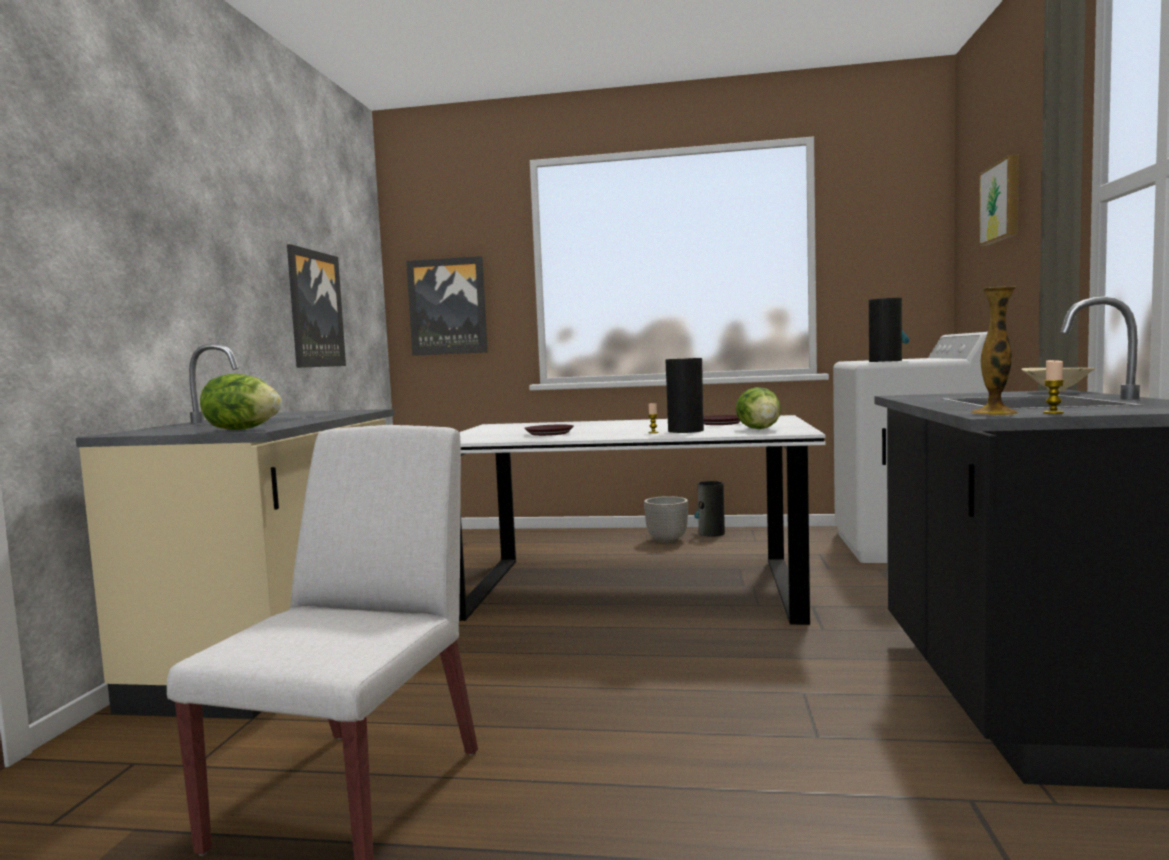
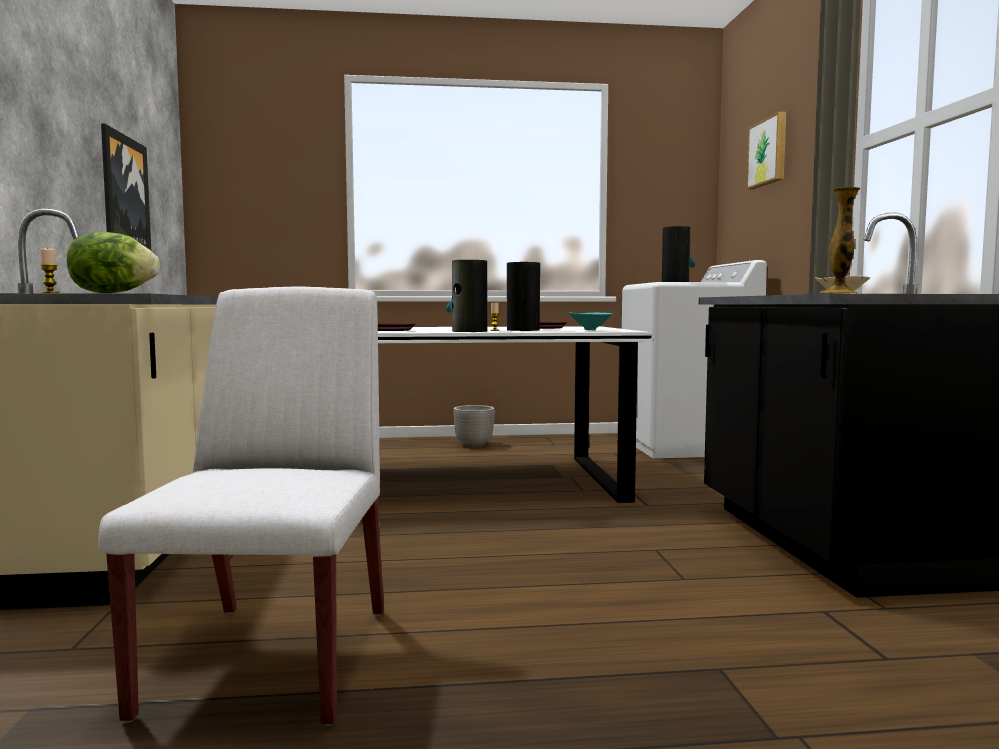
camera: 15 degrees left, 0 degrees up
picture [406,256,488,356] -> none
vase [694,481,725,537] -> vase moved to [446,260,487,332]
lettuce [736,387,781,429] -> turquoise bowl [569,313,613,330]
candle [1043,359,1065,414] -> candle moved to [40,249,59,293]

